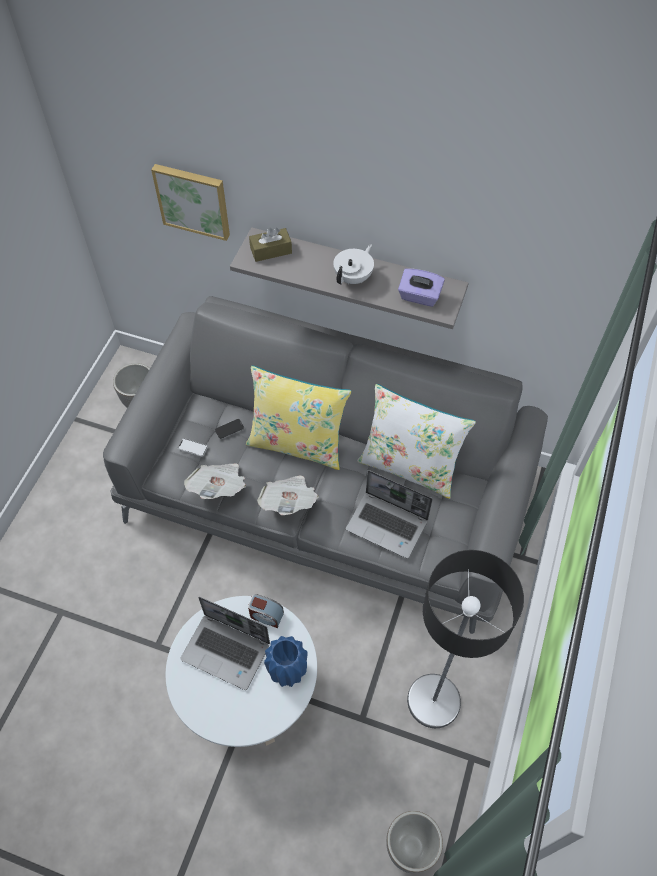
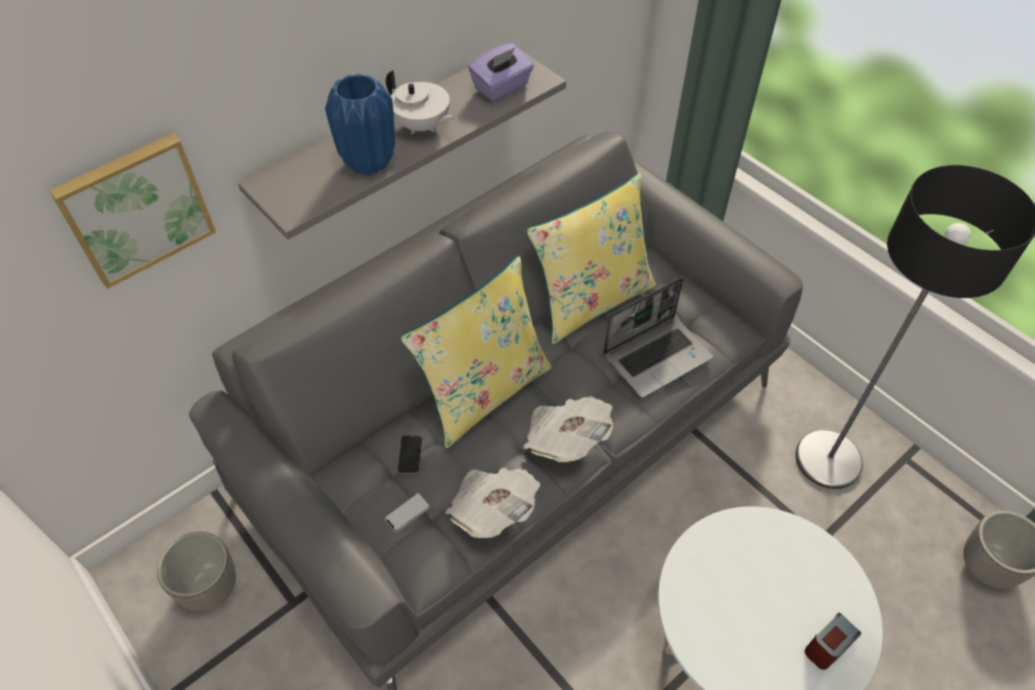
camera: 60 degrees left, 5 degrees down
laptop [180,597,270,690] -> none
alarm clock [248,594,284,628] -> alarm clock moved to [805,612,861,670]
brown tissue box [249,228,292,262] -> none
blue vase [264,636,308,687] -> blue vase moved to [325,74,395,175]
white teapot [333,244,374,285] -> white teapot turned 150 degrees clockwise [386,70,457,134]
white pillow [357,384,476,499] -> yellow pillow [526,173,656,344]

